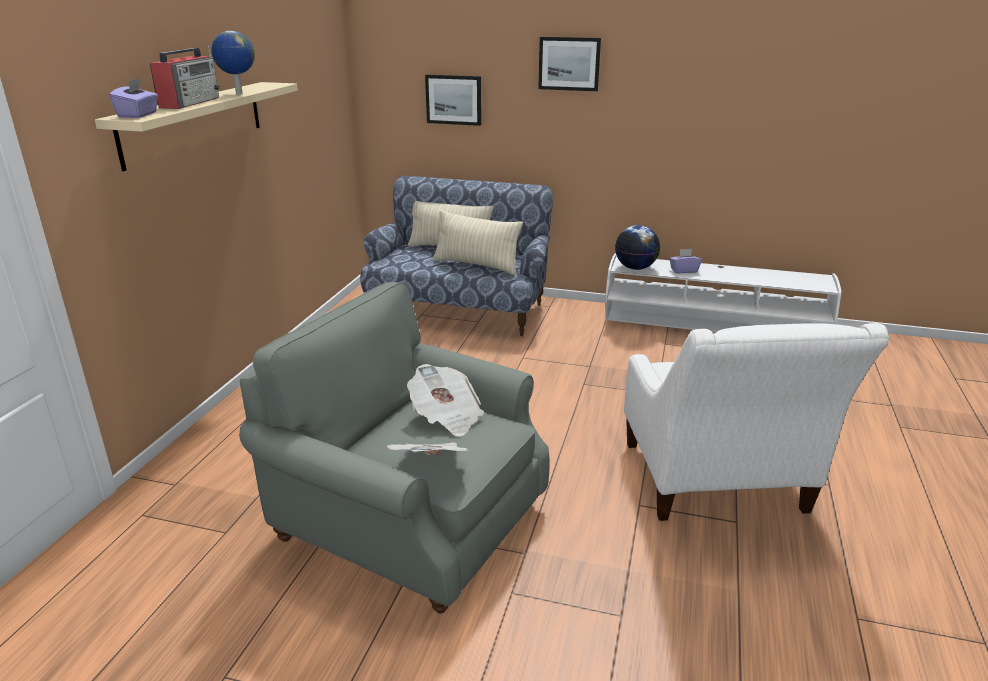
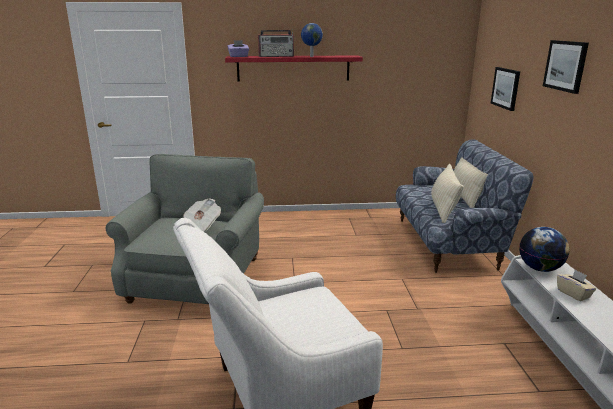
camera: 70 degrees right, 5 degrees down
beige shelf [95,82,298,171] -> red shelf [225,56,363,81]
newspaper [387,443,470,456] -> none
purple tissue box [669,249,702,273] -> beige tissue box [557,269,596,301]

